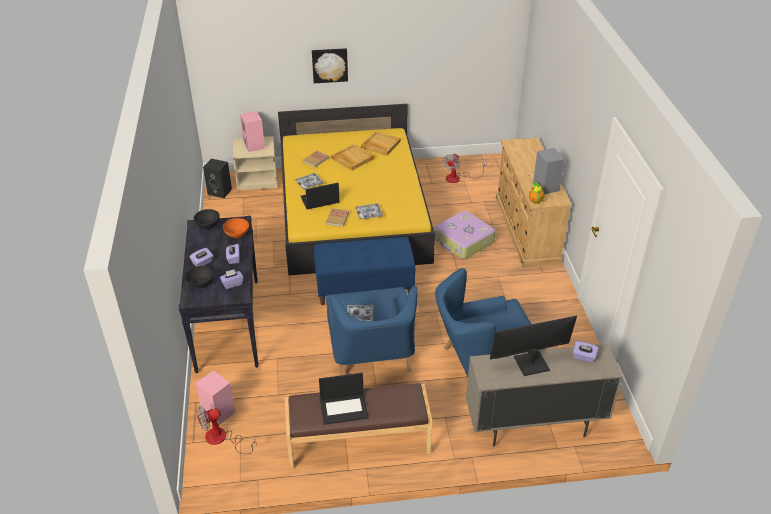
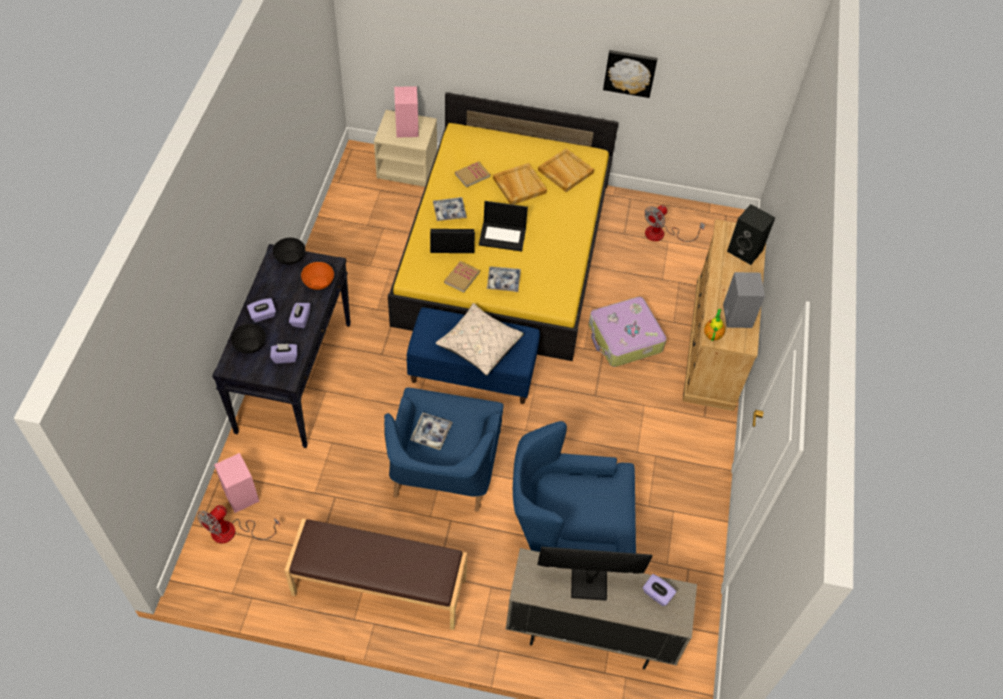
camera: 15 degrees right, 15 degrees up
fan [196,406,257,454] -> fan turned 45 degrees counterclockwise [197,505,280,544]
black speaker [203,159,232,198] -> black speaker moved to [727,204,775,265]
picture [312,48,348,83] -> picture moved to [603,50,658,98]
laptop [319,373,369,425] -> laptop moved to [479,201,528,252]
none -> beige pillow [436,303,524,376]

